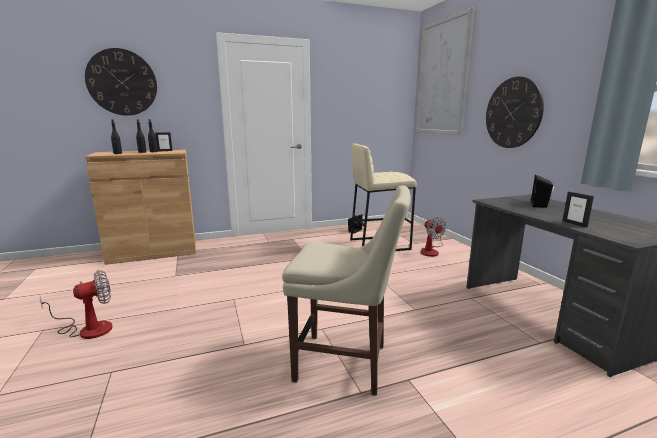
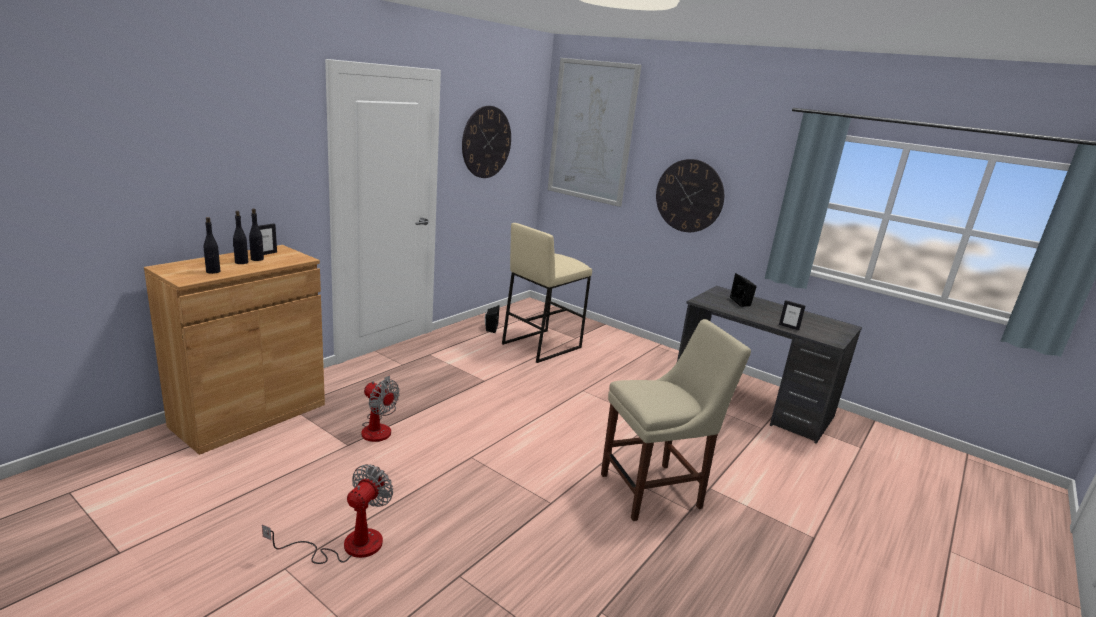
camera: 35 degrees left, 5 degrees up
wall clock [85,48,157,116] -> wall clock moved to [462,106,511,178]
fan [420,217,446,257] -> fan moved to [361,375,400,442]

